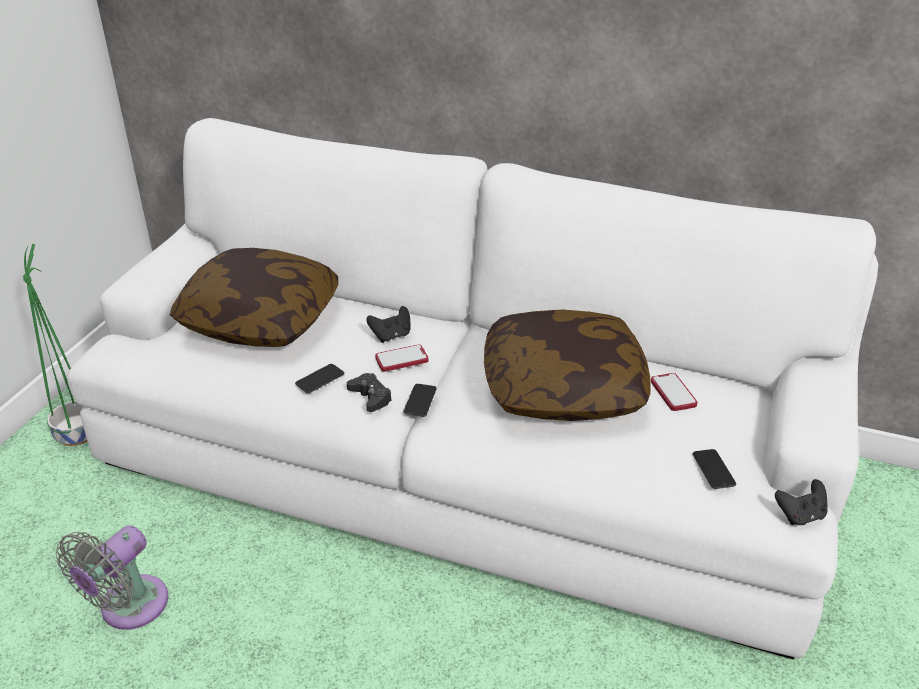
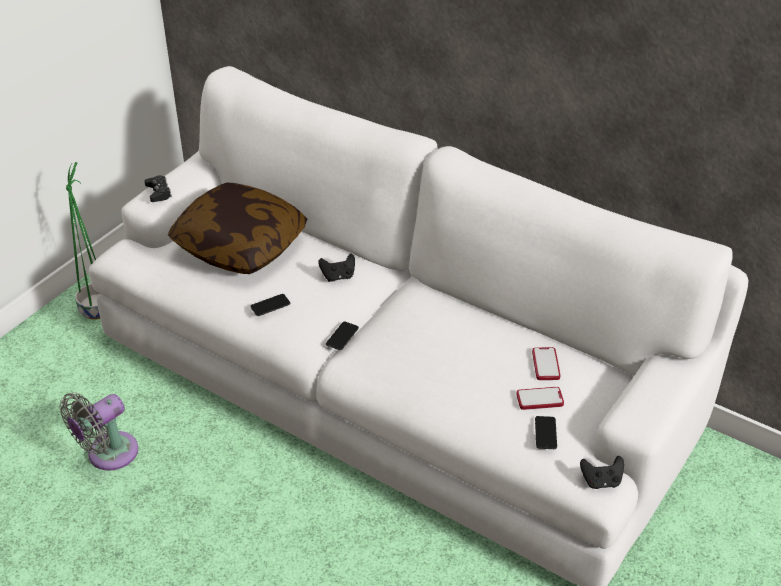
camera: 15 degrees right, 5 degrees up
black game controller [347,373,392,412] -> black game controller moved to [144,175,172,202]
phone [375,344,428,372] -> phone moved to [516,387,564,410]
pillow [484,309,651,421] -> none

